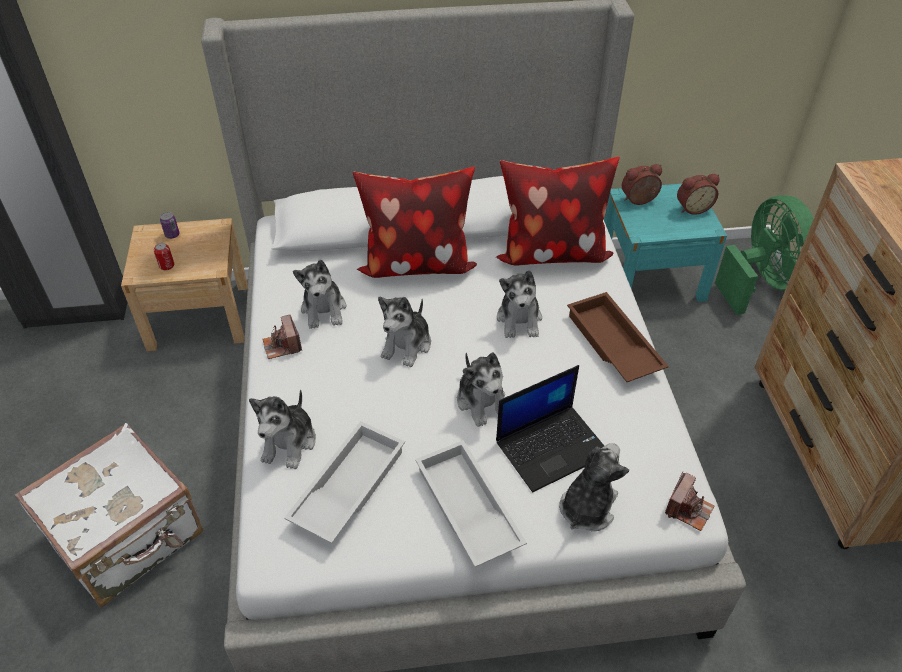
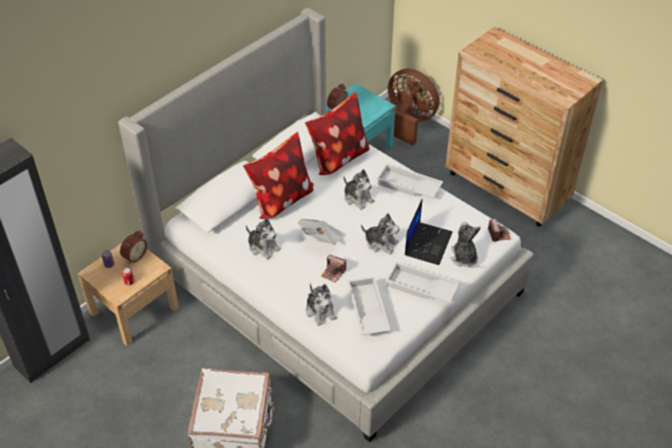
camera: 40 degrees left, 0 degrees up
camera [262,315,302,359] -> camera moved to [321,254,346,283]
plush toy [378,297,431,367] -> newspaper [298,219,345,244]
brown tray [567,292,669,382] -> white tray [376,163,443,198]
alarm clock [677,174,720,215] -> alarm clock moved to [120,231,147,264]
green fan [715,195,814,315] -> brown fan [388,68,440,145]

